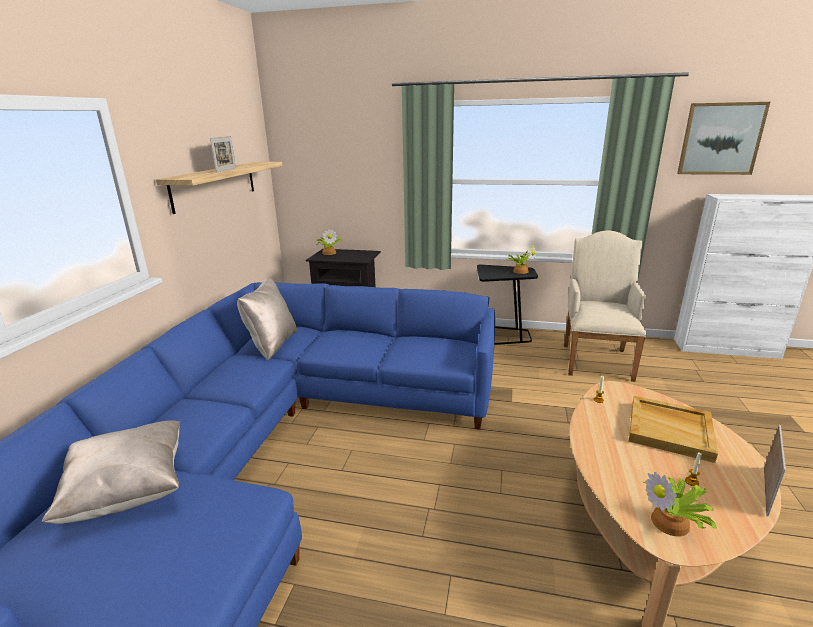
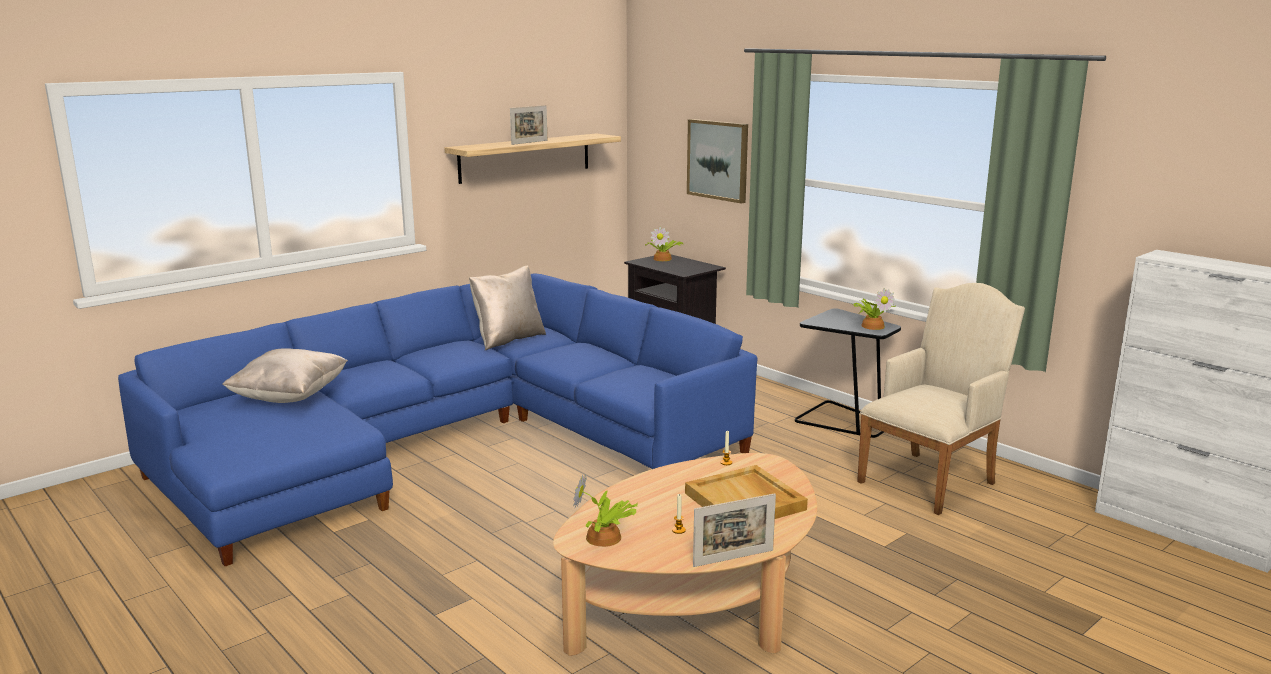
camera: 35 degrees right, 5 degrees down
picture [677,102,770,175] -> picture moved to [687,119,748,204]

